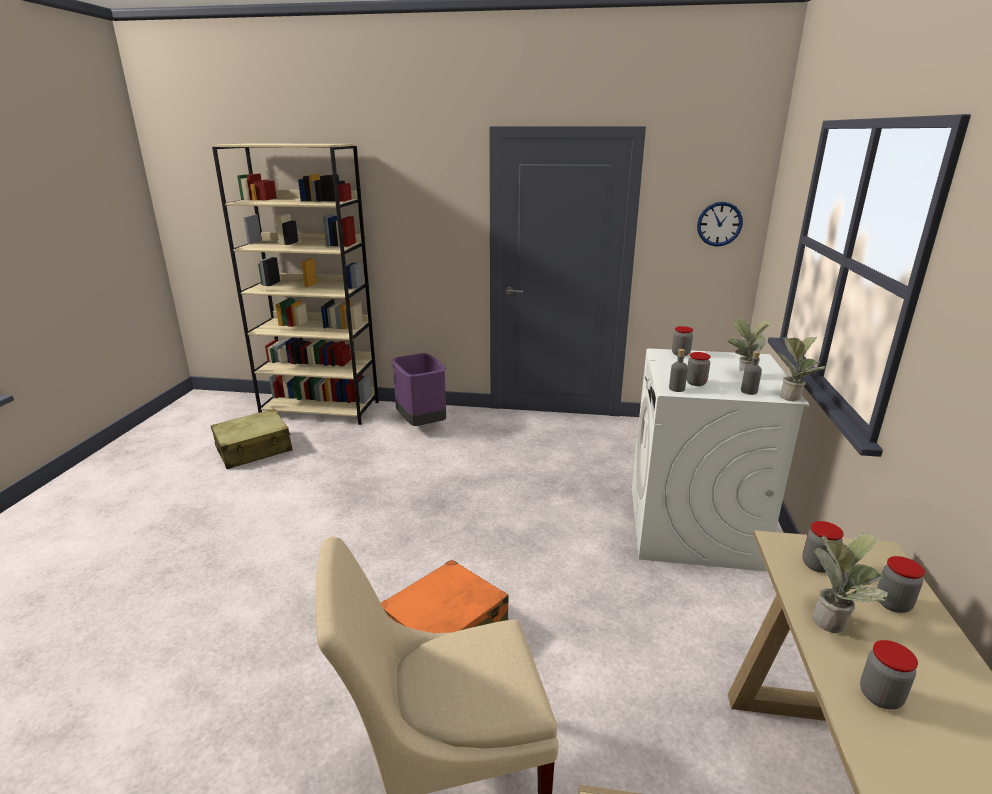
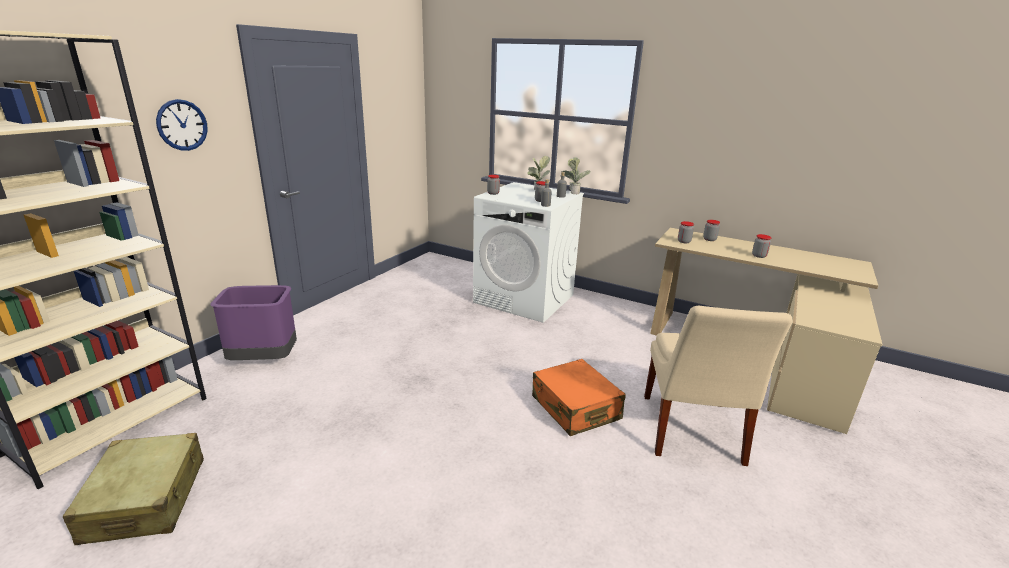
camera: 70 degrees left, 0 degrees up
wall clock [697,202,743,247] -> wall clock moved to [156,99,208,151]
potted plant [812,533,888,633] -> none

